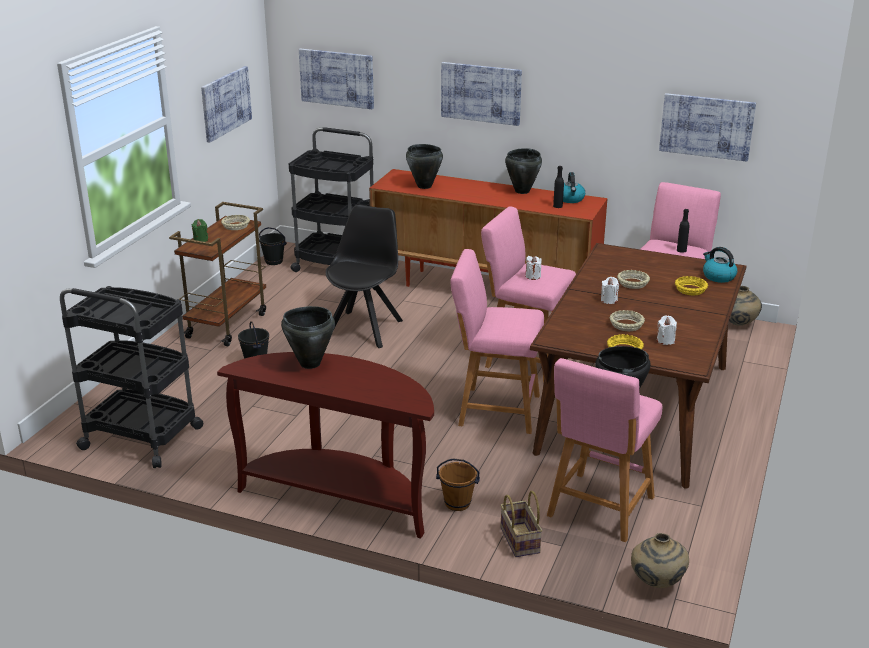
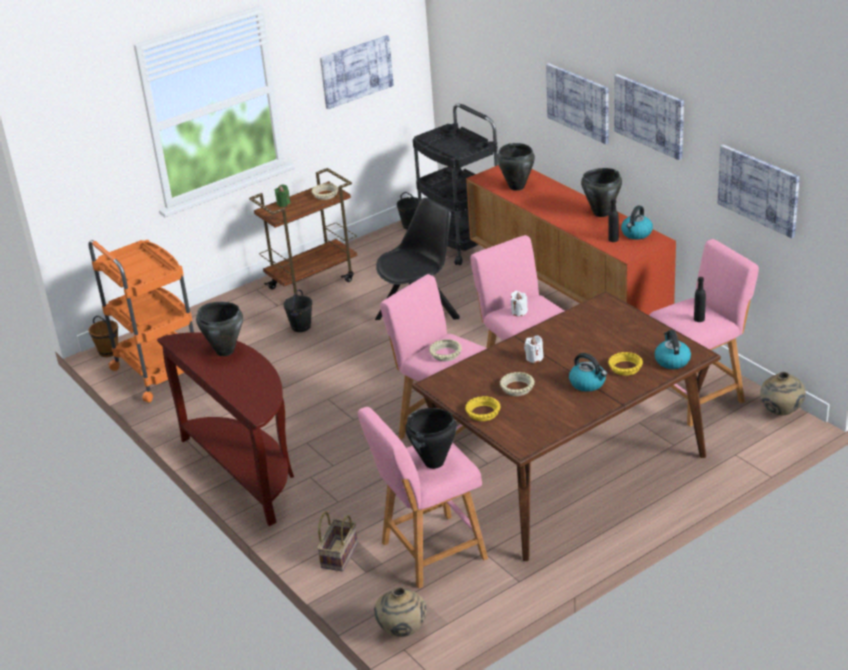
camera: 35 degrees right, 5 degrees up
black cart [60,286,204,468] -> orange cart [88,240,194,402]
picture [299,49,374,109] -> picture moved to [614,74,684,160]
brown bucket [436,458,480,511] -> brown bucket moved to [89,316,118,357]
beige bowl [617,270,650,289] -> beige bowl moved to [429,339,462,361]
white candle [657,315,677,345] -> none
none -> kettle [569,353,607,392]

